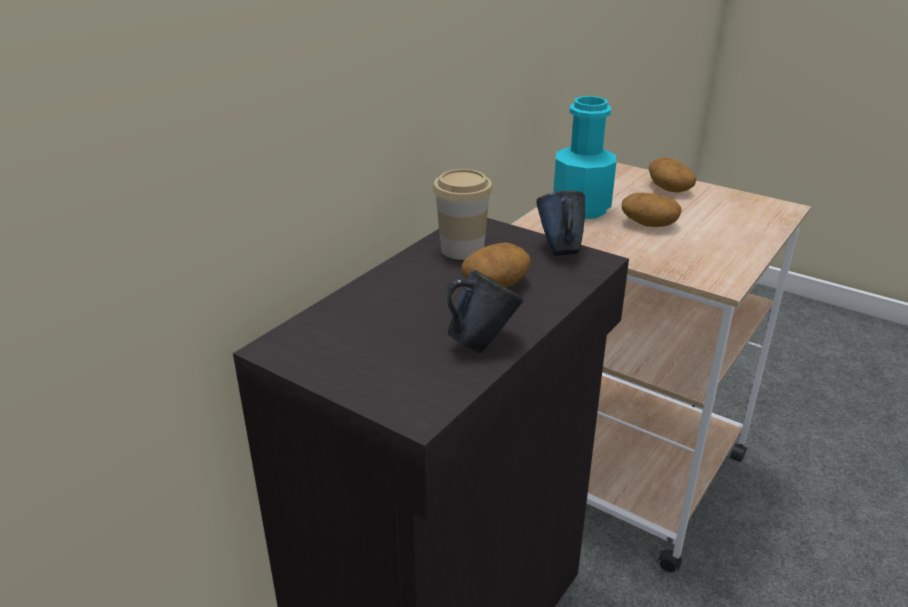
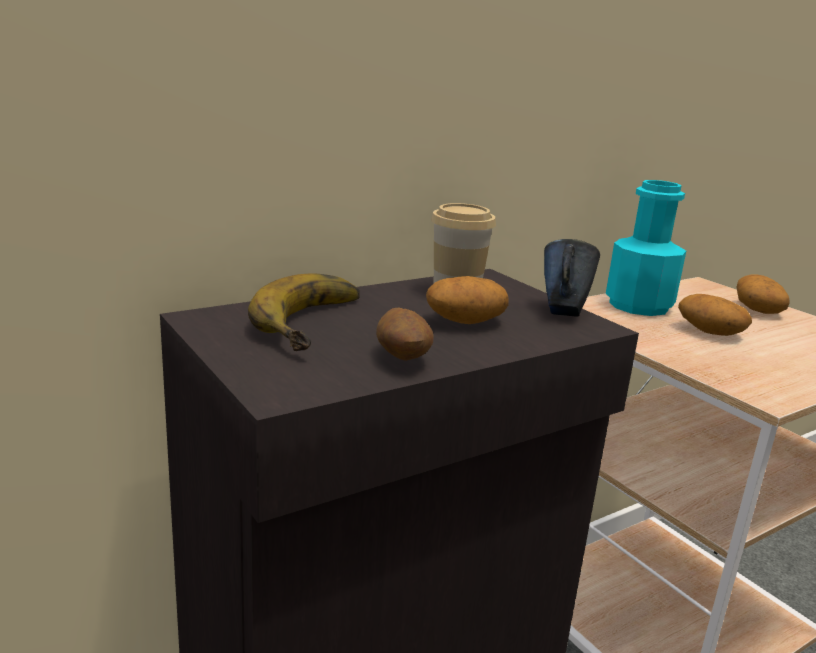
camera: 20 degrees right, 10 degrees down
blue mug [445,269,524,353] -> potato [376,307,434,361]
none -> banana [248,273,360,351]

